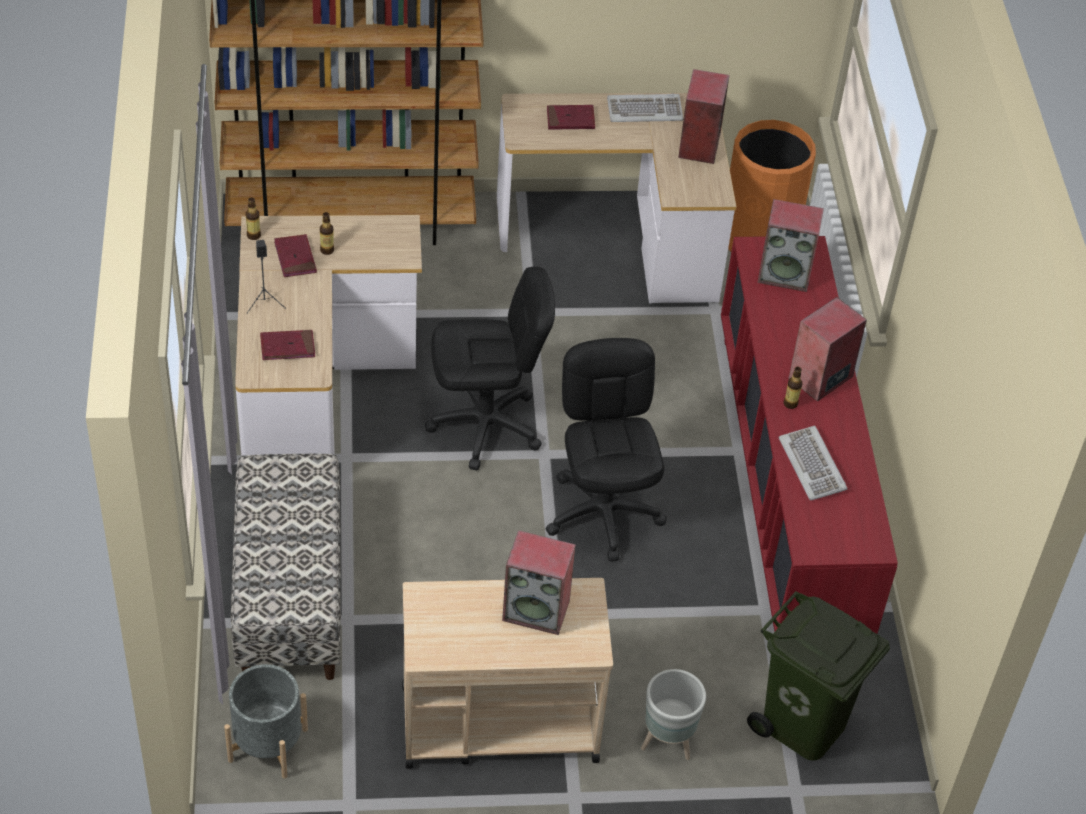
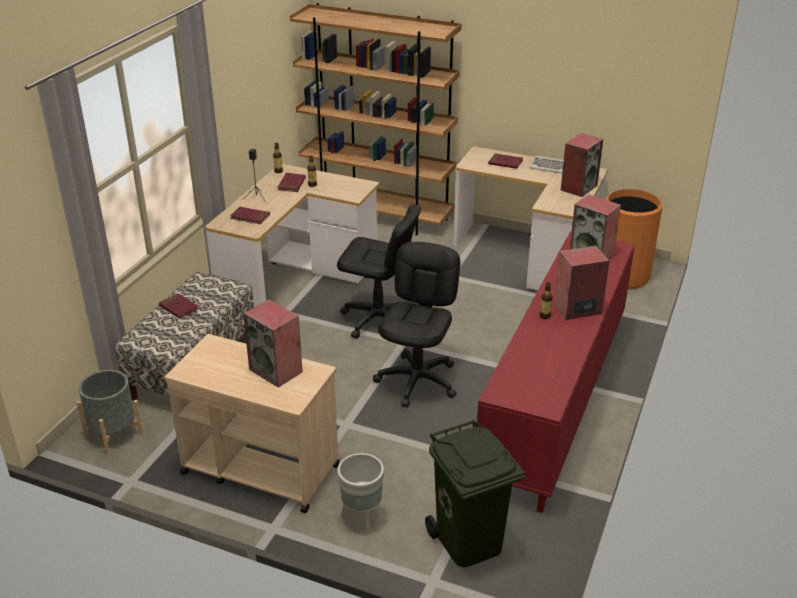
camera: 30 degrees right, 15 degrees down
keyboard [779,426,847,500] -> none
none -> red book [159,293,199,319]

